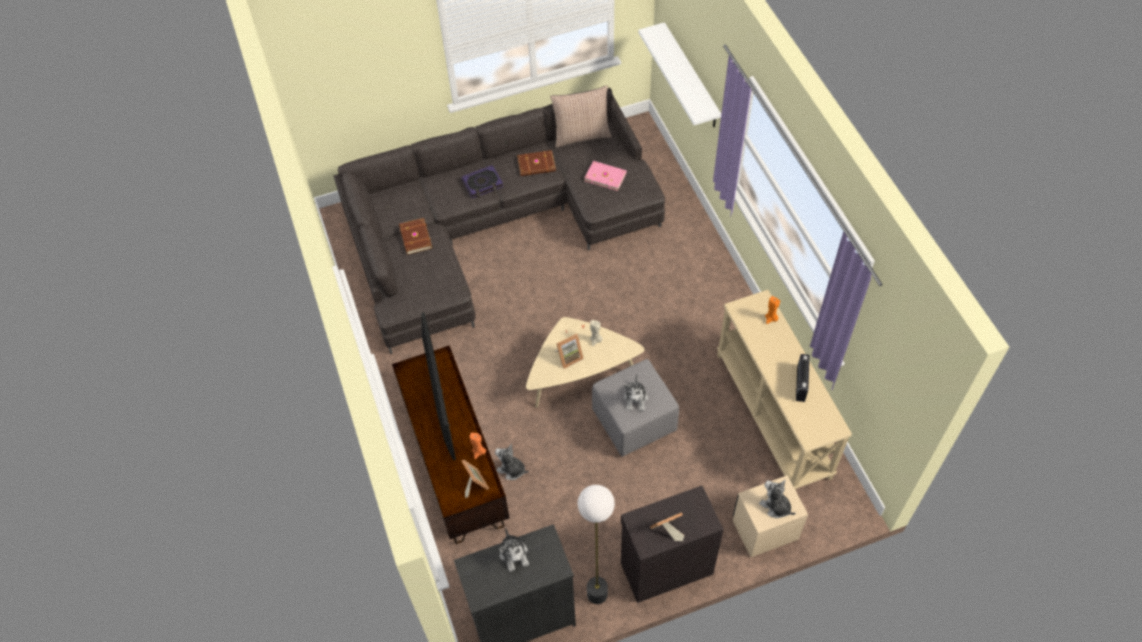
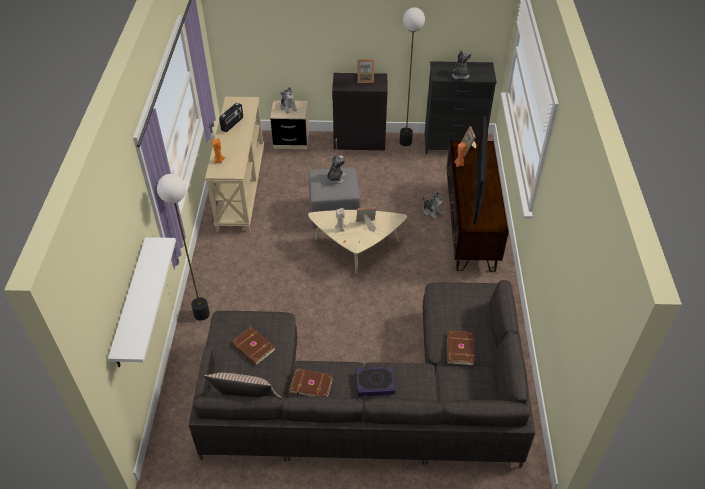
camera: 160 degrees left, 10 degrees down
pink book [584,161,627,191] -> brown book [231,326,275,365]
none -> floor lamp [157,174,210,321]

